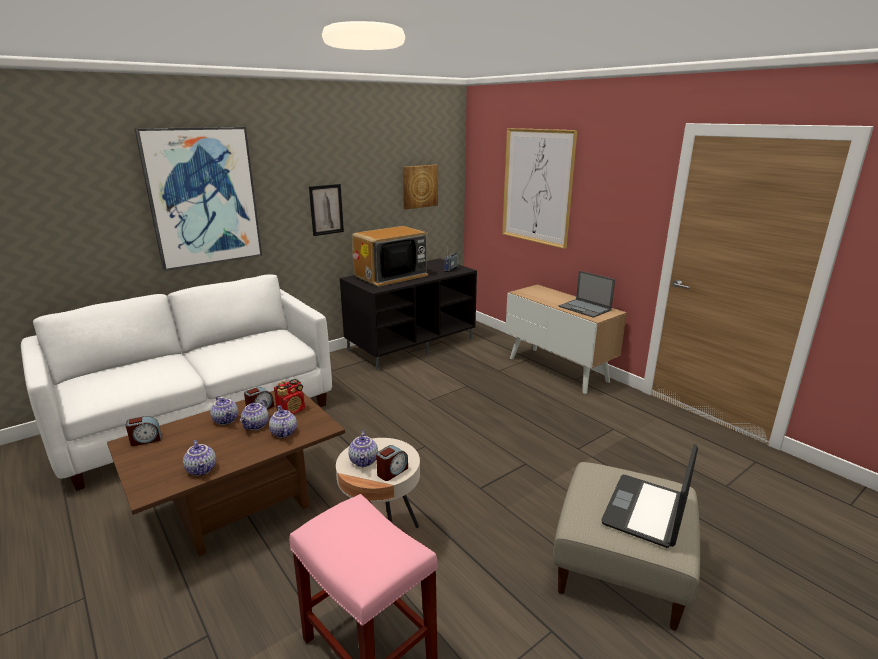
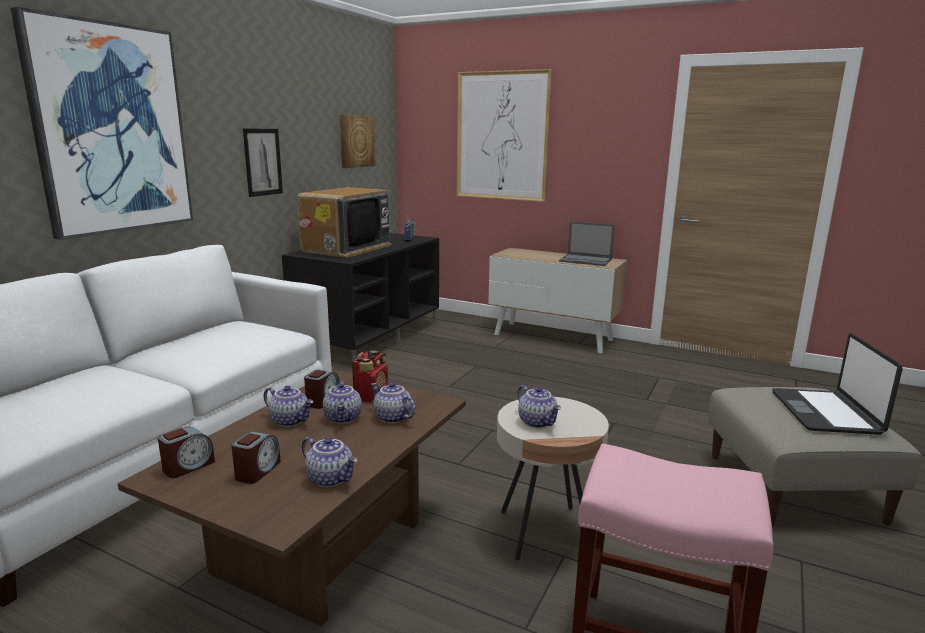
camera: 25 degrees left, 5 degrees down
alarm clock [376,445,408,481] -> alarm clock moved to [231,431,281,484]

